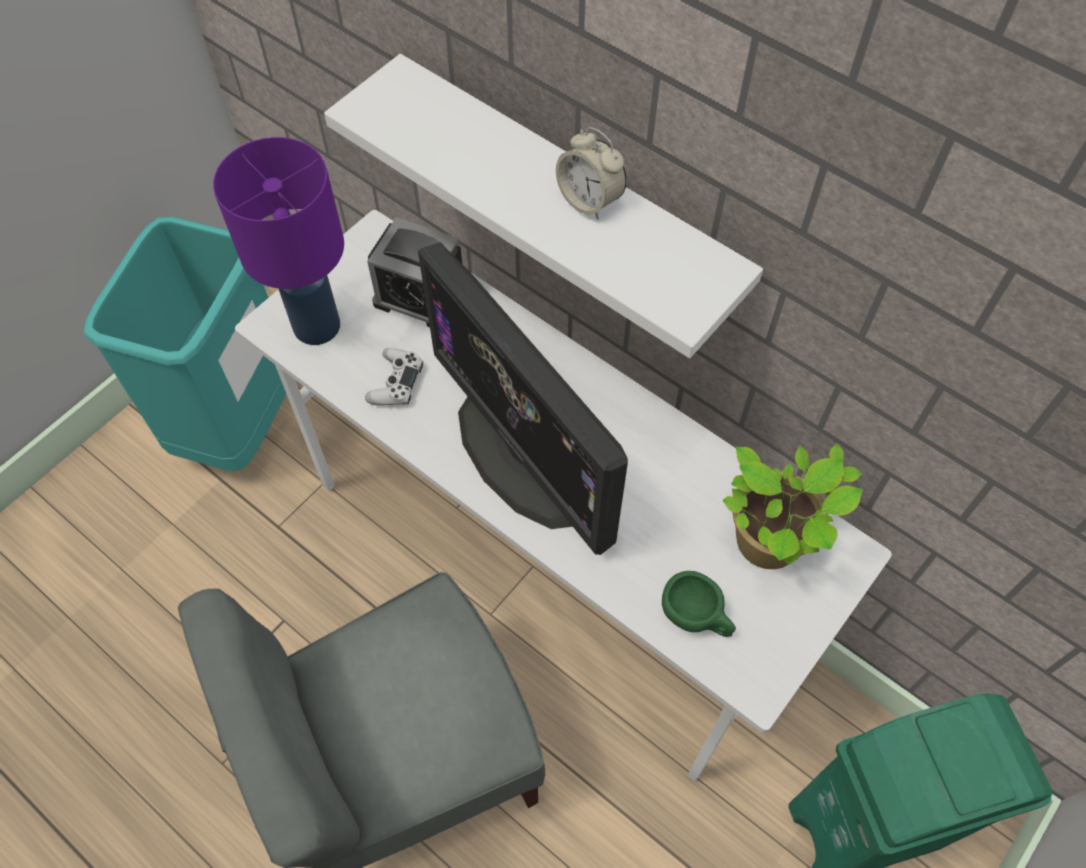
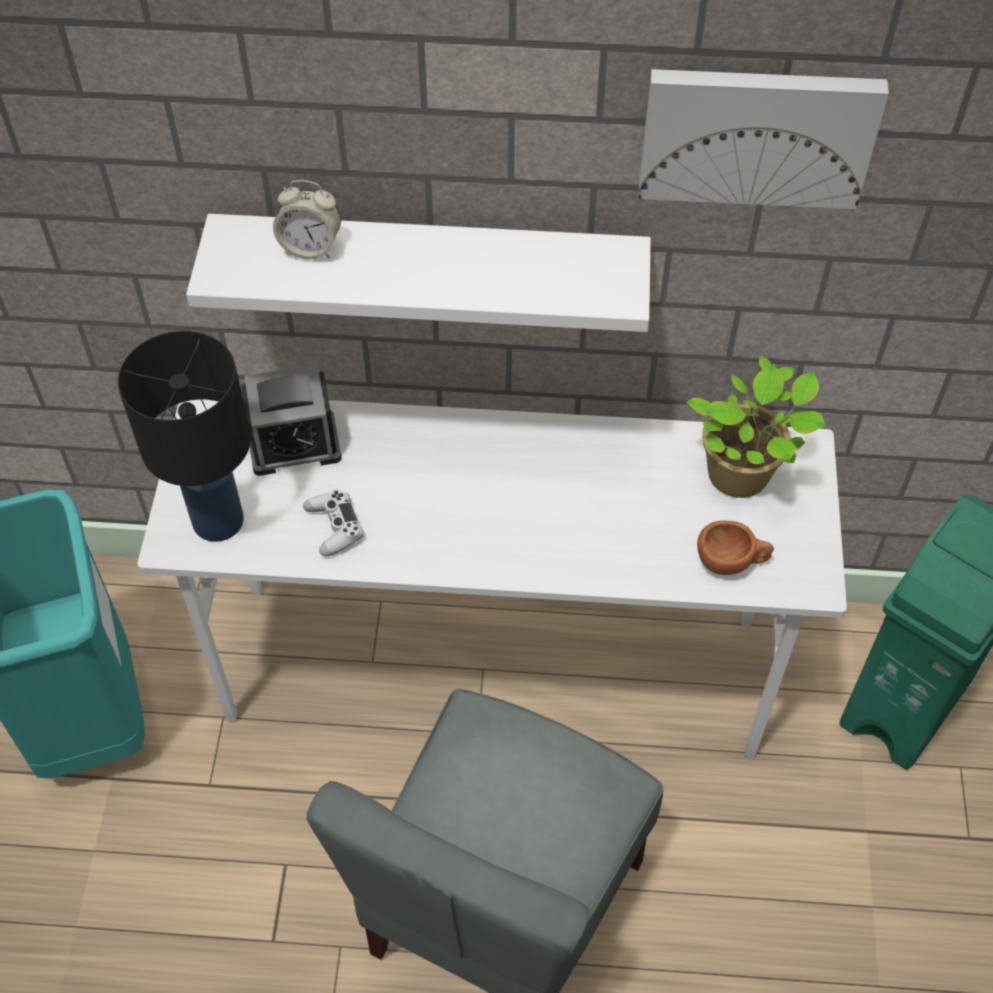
camera: 35 degrees left, 5 degrees down
purple table lamp [213,137,344,345] -> black table lamp [118,331,251,542]
monitor [418,243,628,555] -> none
alarm clock [556,127,627,219] -> alarm clock moved to [273,180,341,259]
green cup [662,571,736,637] -> brown cup [697,521,774,575]
none -> picture [639,69,889,209]

